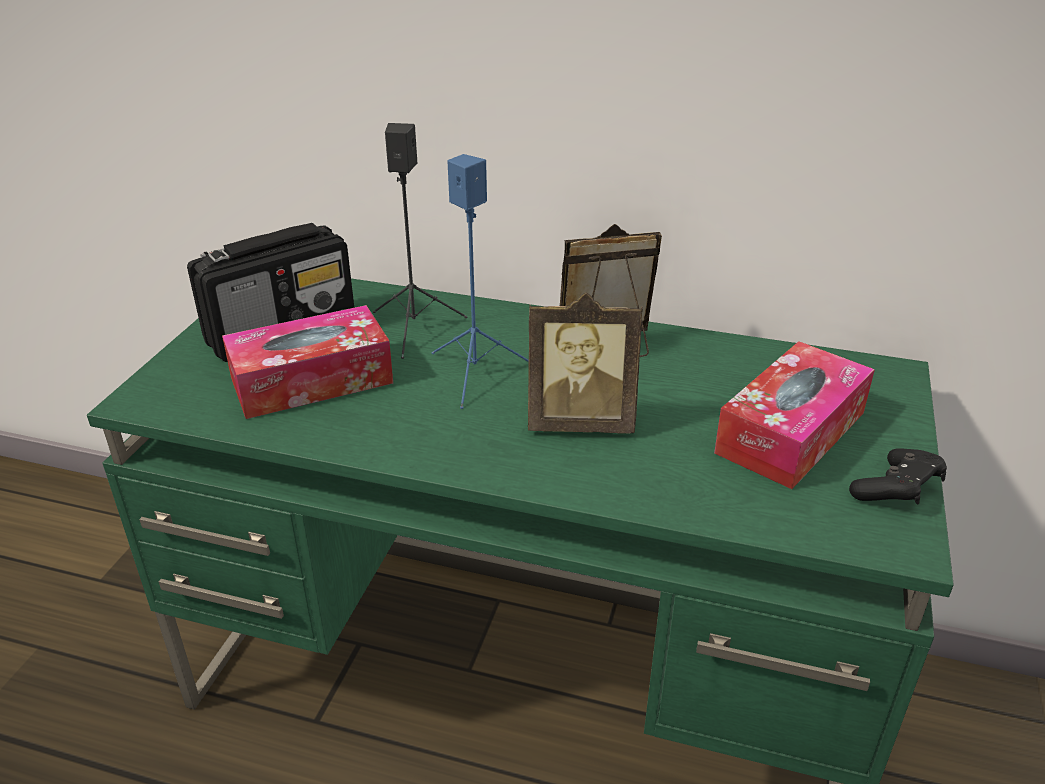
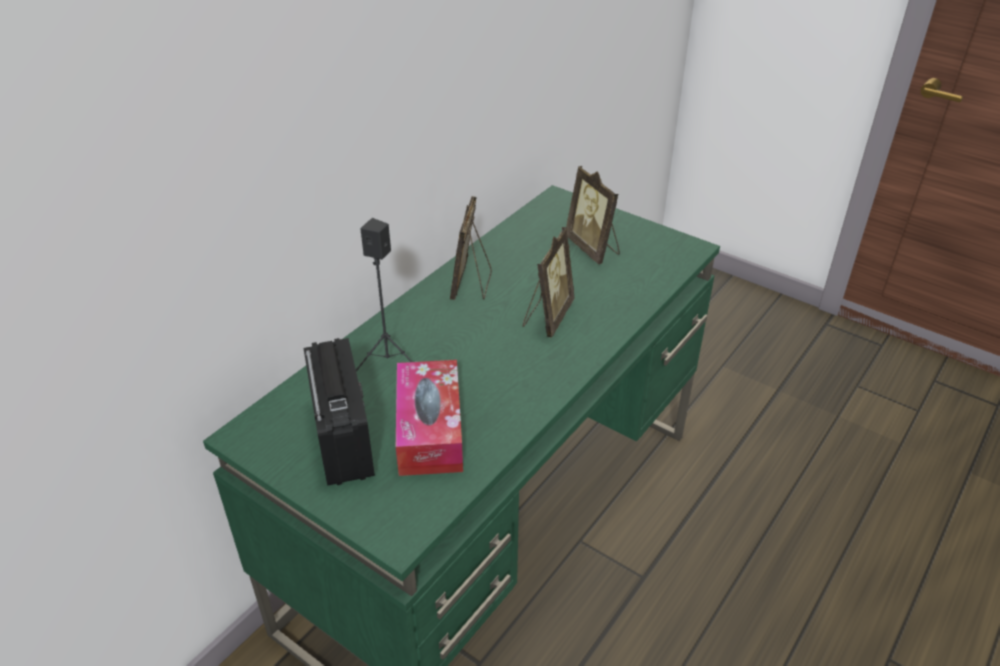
camera: 70 degrees left, 5 degrees up
blue speaker [432,154,529,409] -> none
tissue box [714,341,875,489] -> picture frame [566,166,620,264]
black game controller [849,448,947,505] -> none

